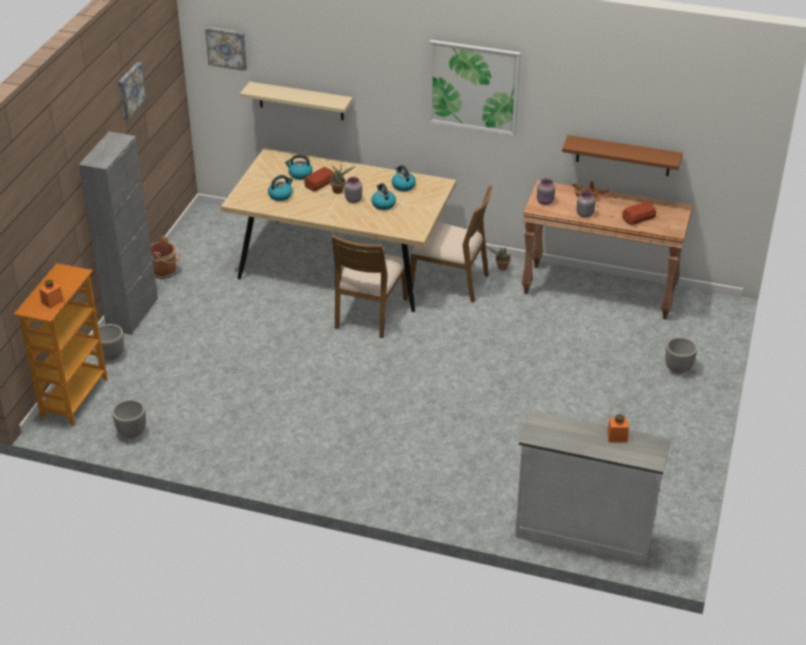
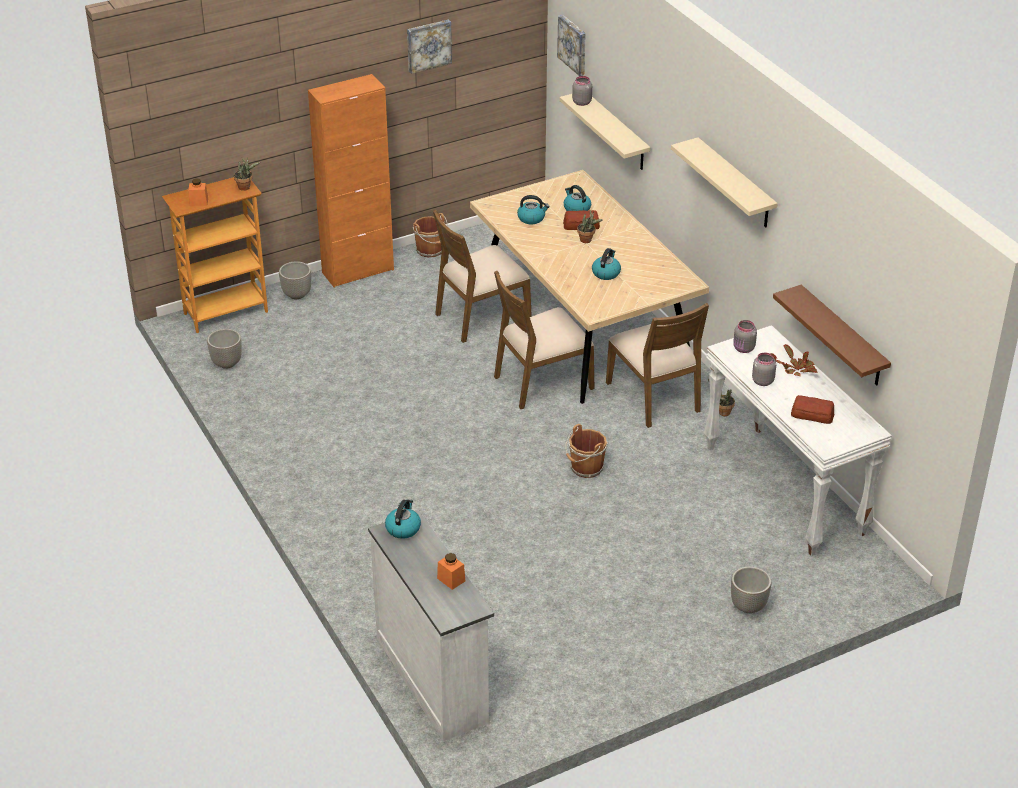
camera: 45 degrees right, 0 degrees up
grey cabinet [78,132,158,335] -> orange cabinet [308,74,394,288]
grey jar [345,177,362,203] -> grey jar moved to [572,76,592,106]
kettle [392,165,416,191] -> kettle moved to [385,499,421,539]
picture [428,40,521,136] -> beige shelf [671,137,778,227]
brown console table [522,180,693,319] -> white console table [704,325,892,556]
none -> potted plant [234,157,261,191]
none -> brown chair [433,210,532,343]
none -> brown bucket [565,424,608,478]

